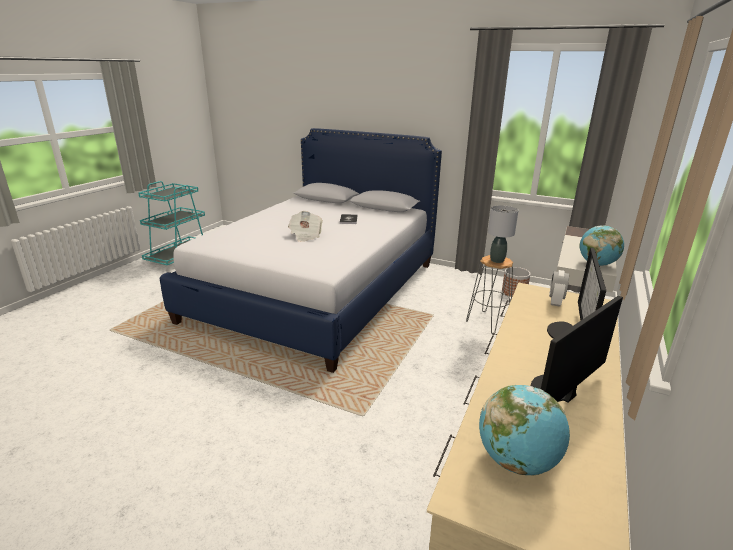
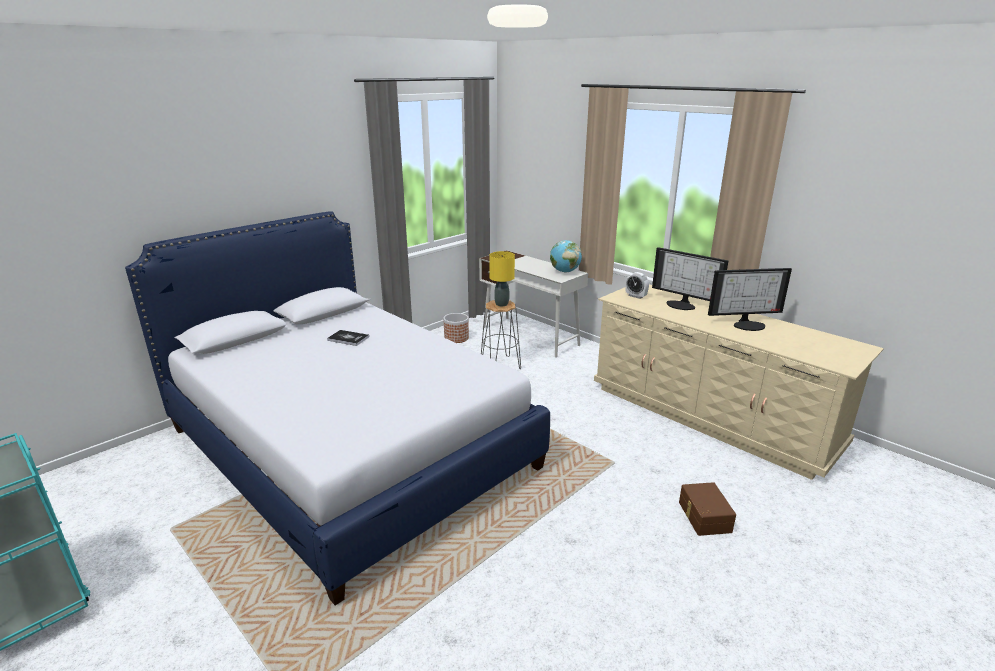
camera: 70 degrees left, 0 degrees up
newspaper [288,211,323,242] -> none
globe [479,385,570,476] -> none
grey table lamp [488,205,519,263] -> yellow table lamp [489,251,515,306]
monitor [531,296,623,402] -> monitor turned 75 degrees counterclockwise [708,268,792,331]
none -> brown storage box [679,482,736,536]

